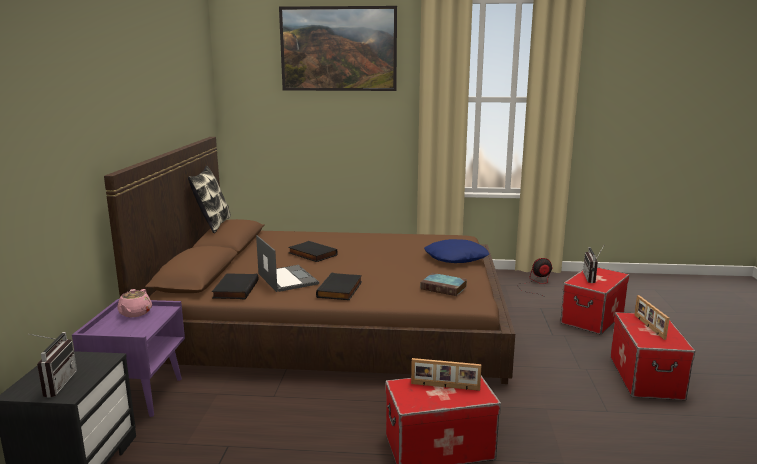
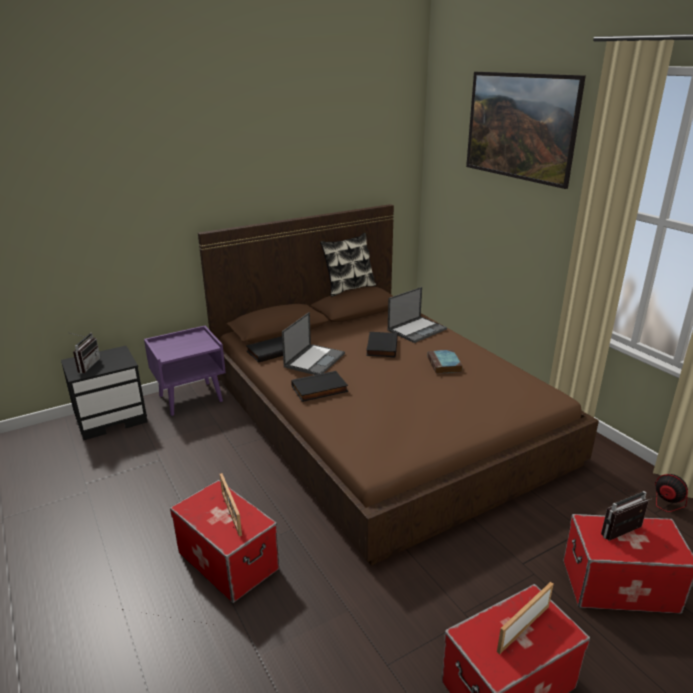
camera: 55 degrees right, 10 degrees up
radio [28,332,77,398] -> radio turned 45 degrees counterclockwise [70,333,100,373]
pink teapot [118,289,152,317] -> none
book [421,273,467,296] -> book moved to [428,350,463,374]
blue pillow [424,239,489,263] -> none
none -> laptop [388,287,447,343]

